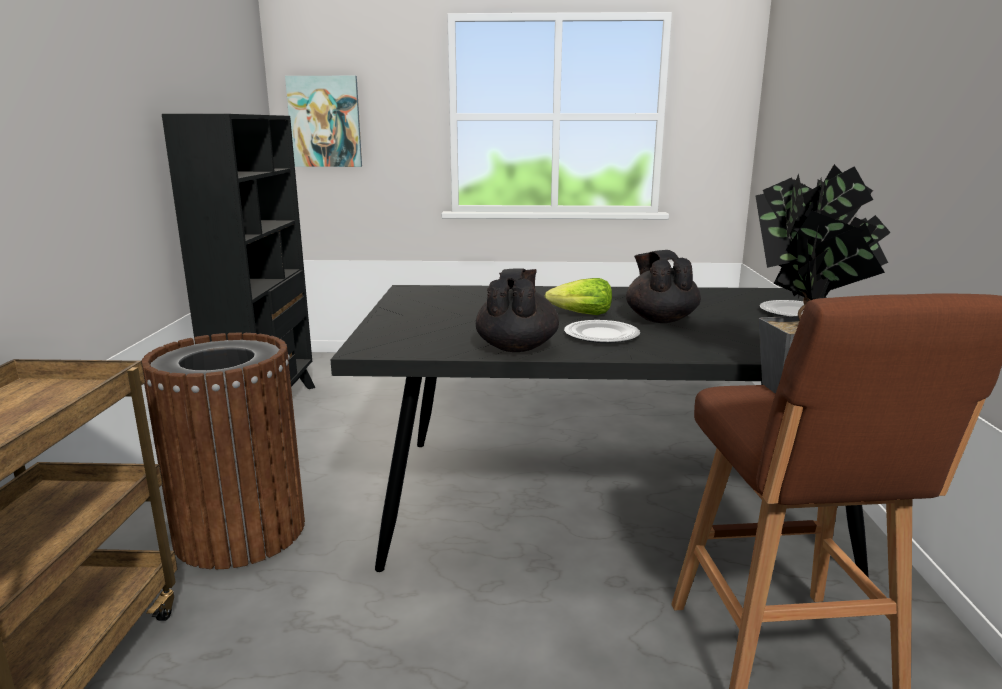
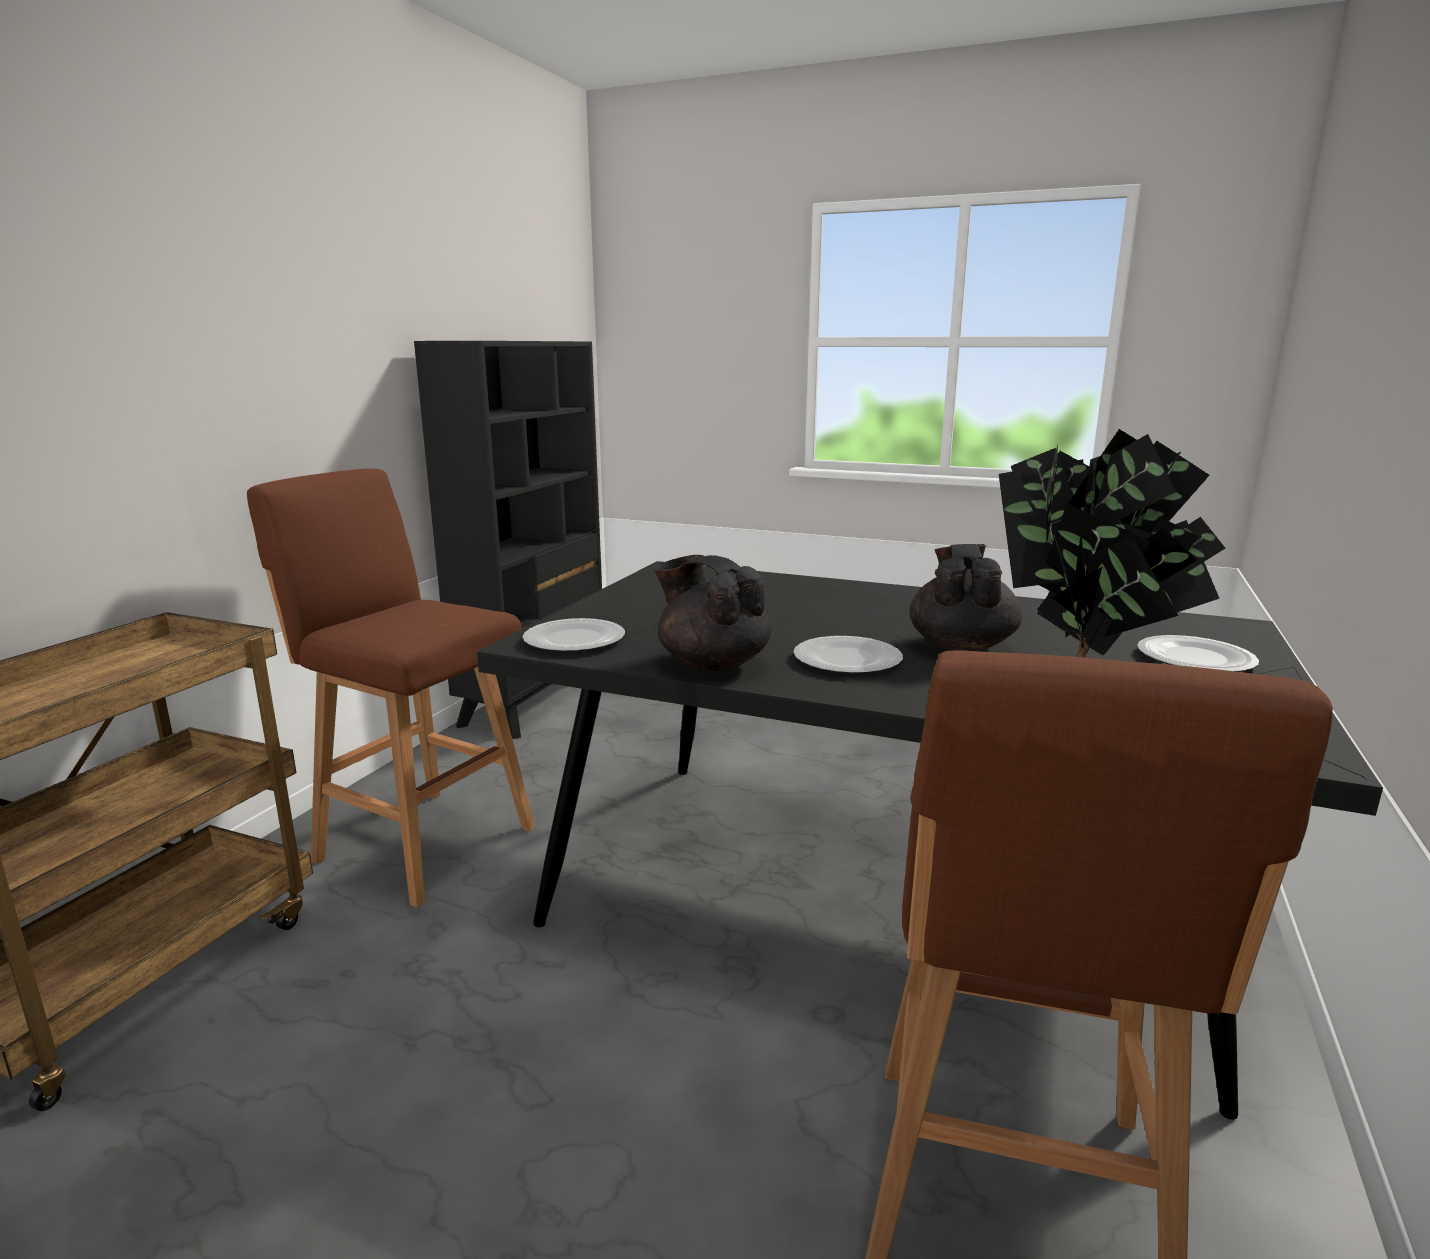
camera: 20 degrees right, 0 degrees up
brown trash can [142,333,305,569] -> brown stool [247,469,535,907]
picture [285,76,362,167] -> none
black teapot [476,269,559,352] -> black teapot turned 75 degrees counterclockwise [654,555,771,671]
lettuce [545,278,612,315] -> none
none -> plate [523,618,625,652]

